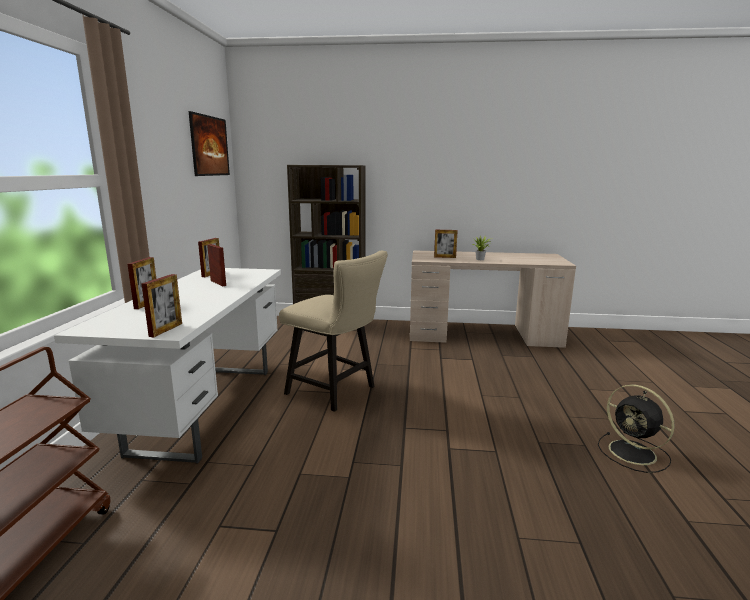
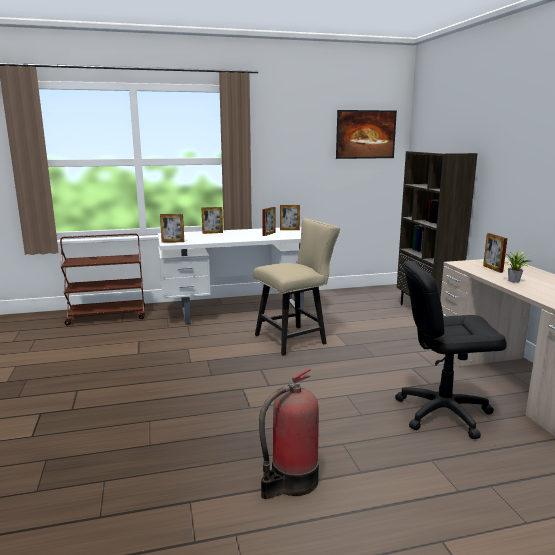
camera: 70 degrees right, 0 degrees up
beige chair [279,251,388,412] -> beige chair turned 135 degrees counterclockwise [253,218,340,356]
black fan [598,385,675,473] -> fire extinguisher [259,368,319,499]
none -> black office chair [395,261,507,439]

